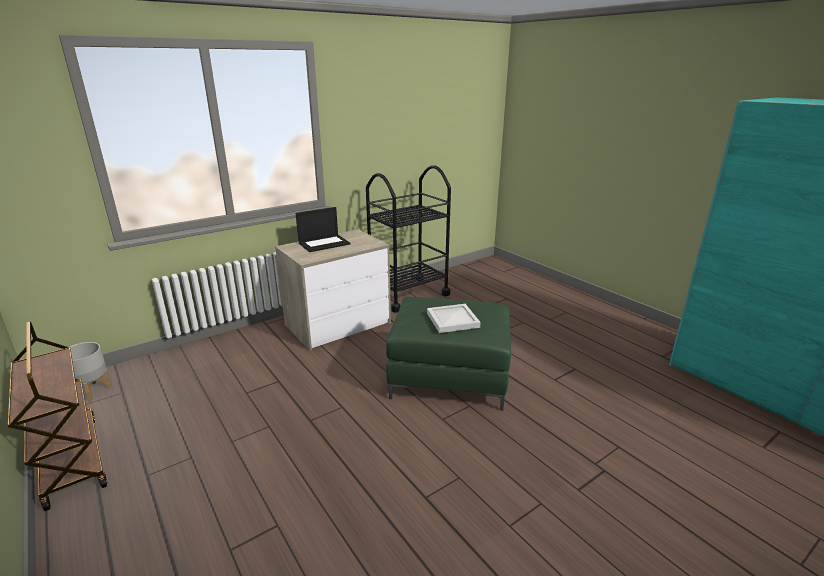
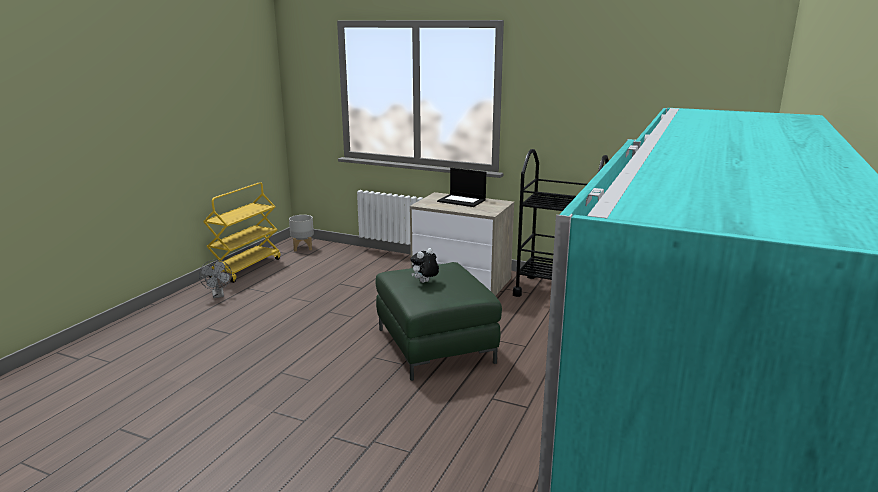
camera: 60 degrees right, 5 degrees down
brown cart [8,321,107,511] -> yellow cart [203,182,280,283]
white tray [427,304,481,333] -> plush toy [410,248,439,283]
none -> grey fan [199,260,232,298]

